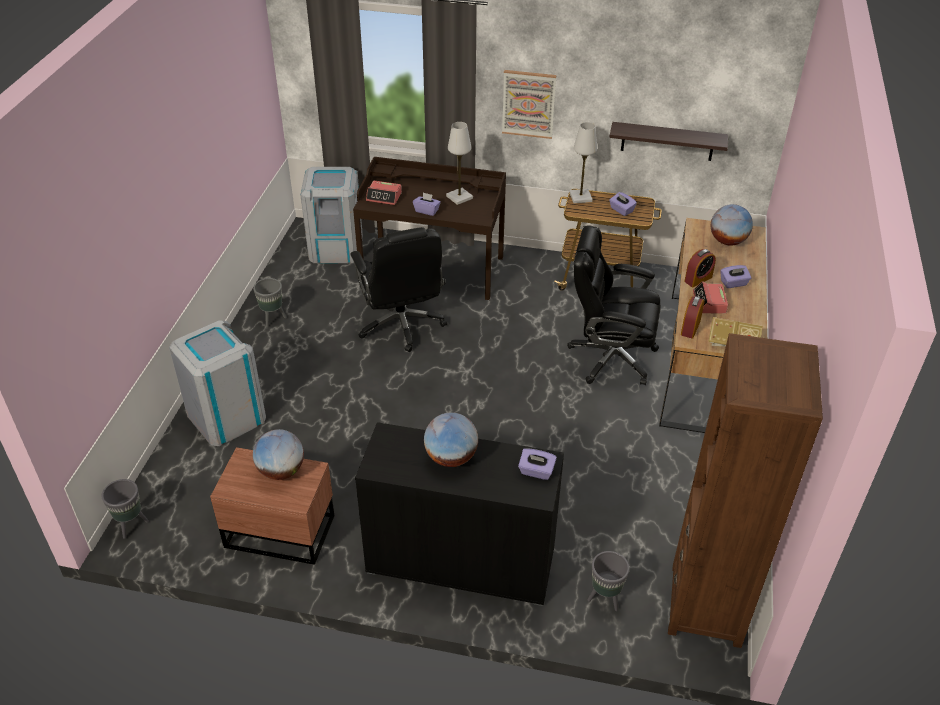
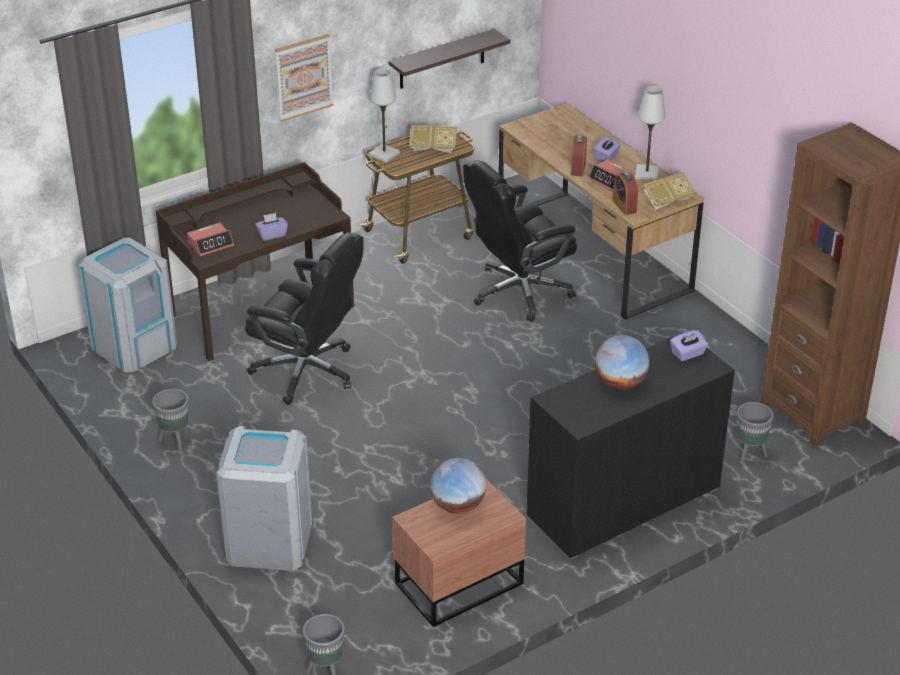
camera: 45 degrees left, 5 degrees down
white table lamp [446,122,473,205] -> white table lamp moved to [635,86,665,181]
purple tissue box [609,192,637,216] -> book [409,125,457,153]
globe [711,204,753,245] -> none

